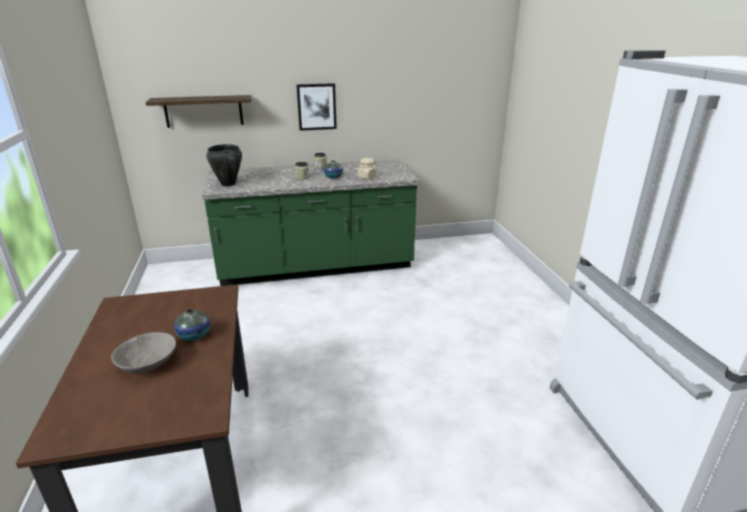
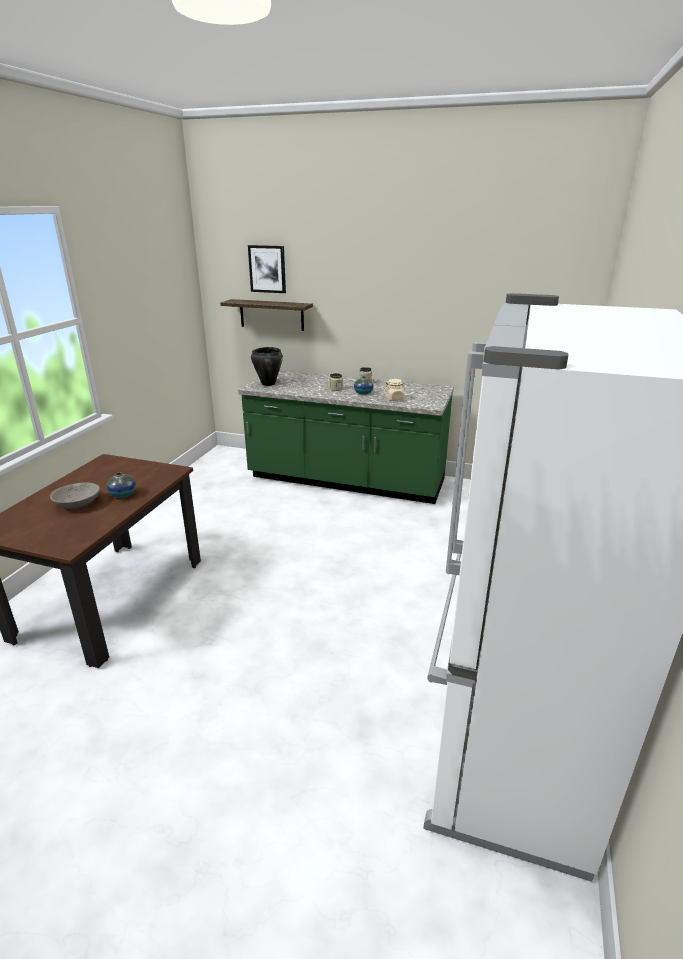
camera: 30 degrees right, 0 degrees up
picture [296,83,337,131] -> picture moved to [248,245,286,293]

